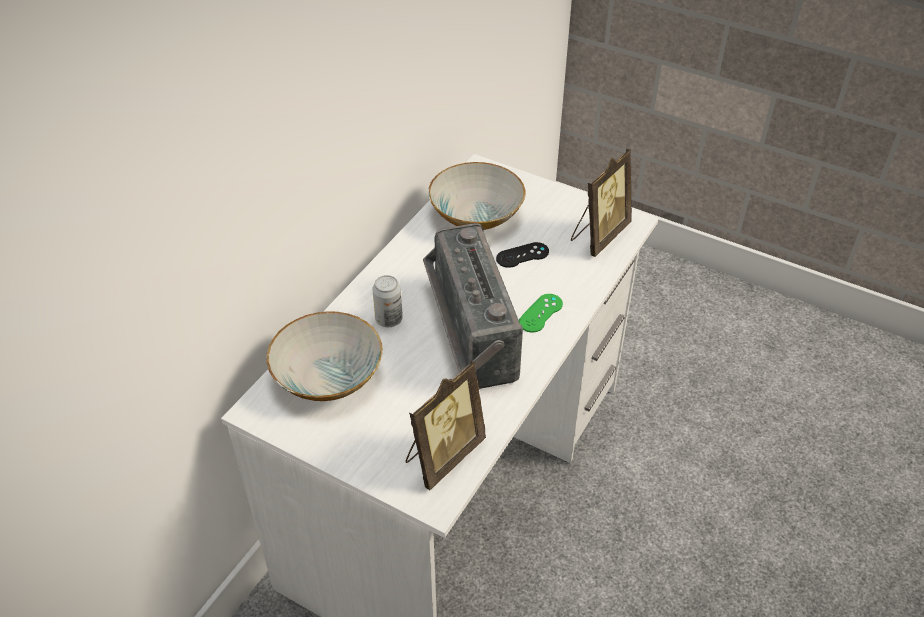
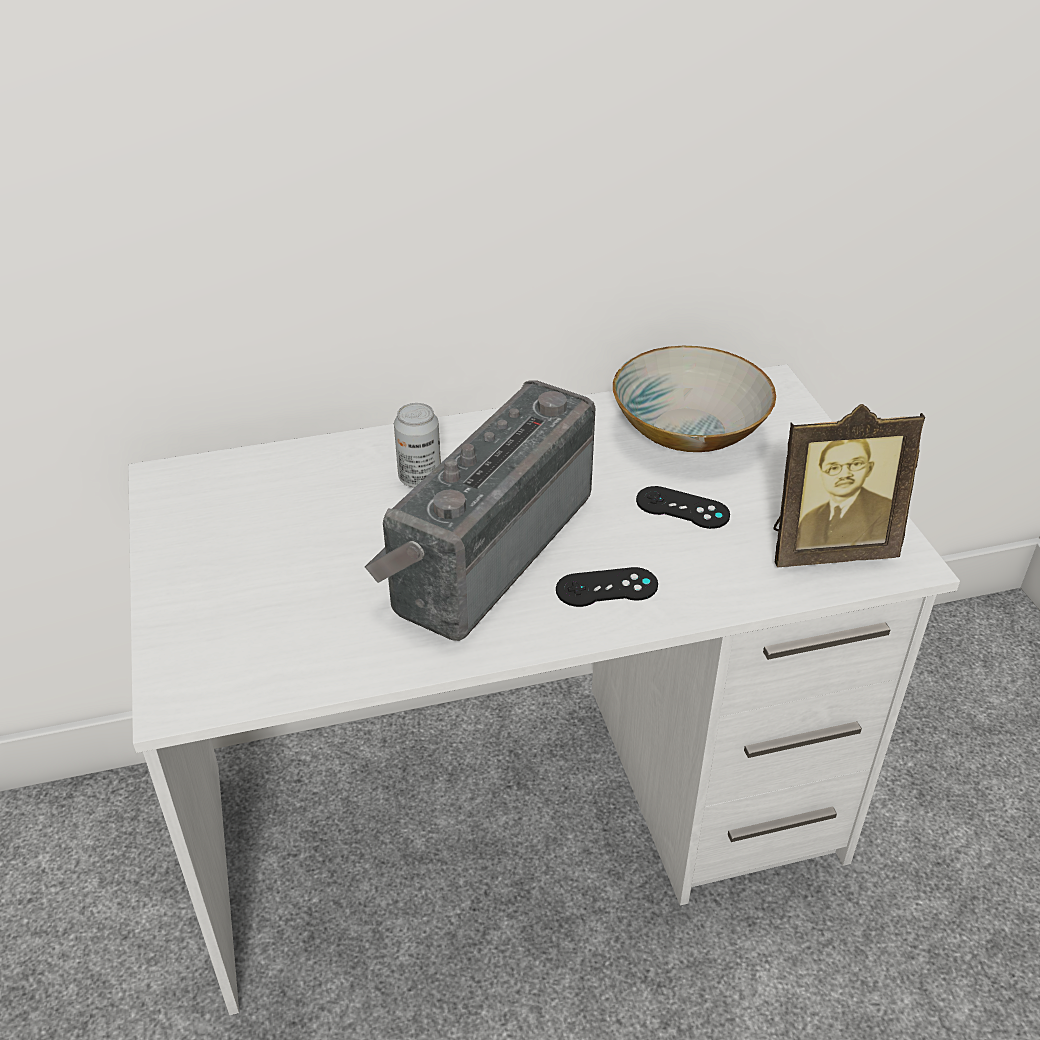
camera: 45 degrees right, 5 degrees down
bowl [267,311,383,401] -> none
picture frame [406,360,486,490] -> none
green game controller [519,294,563,332] -> black game controller [556,567,658,607]

